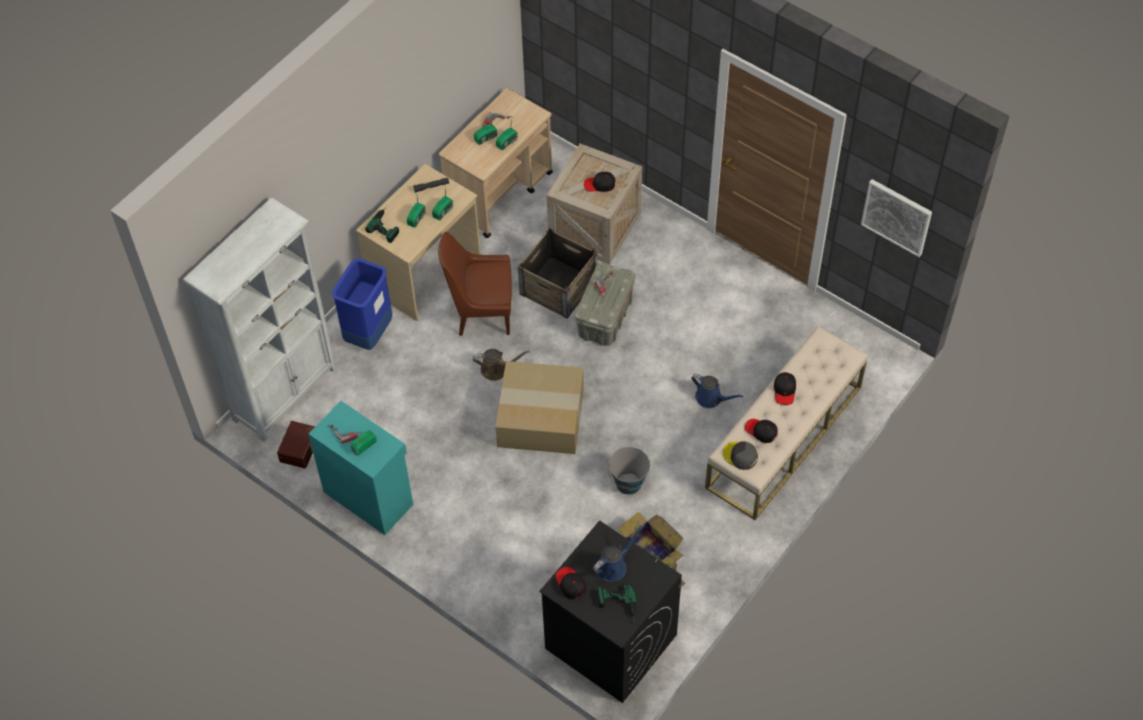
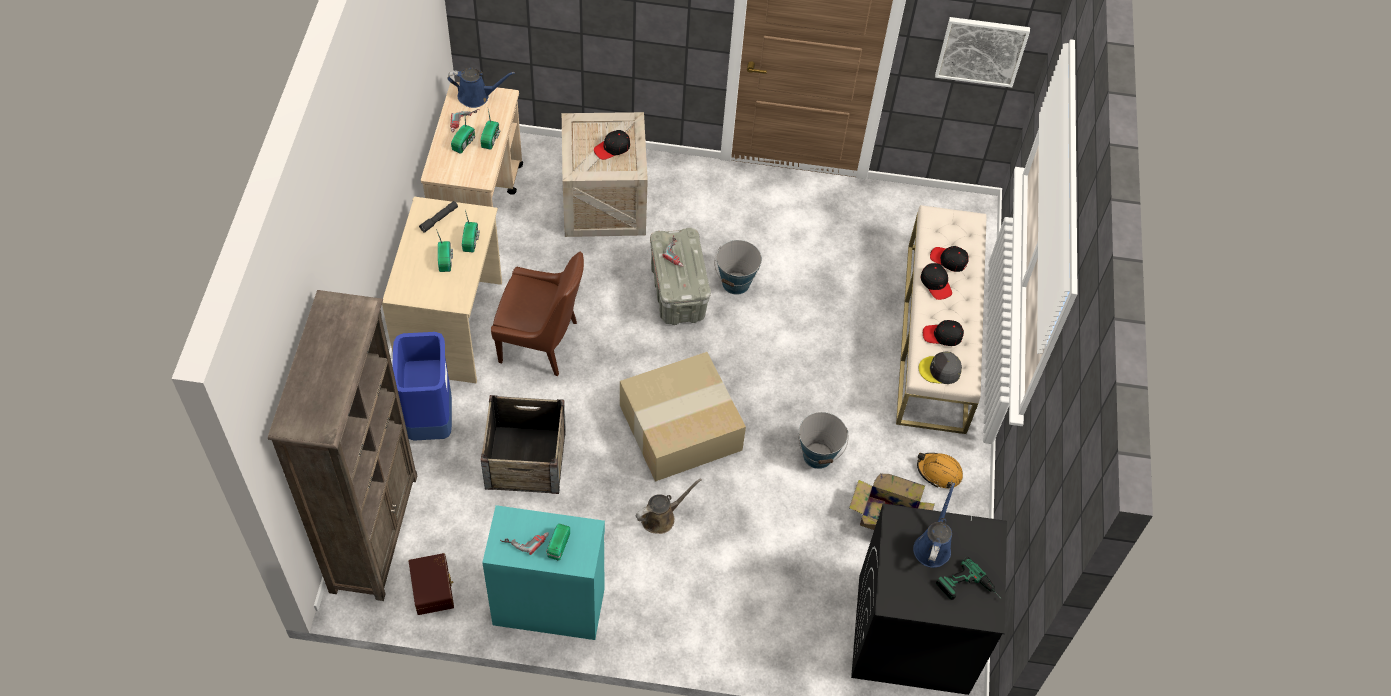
camera: 35 degrees left, 0 degrees up
white bookcase [183,197,337,442] -> brown bookcase [268,290,417,601]
power drill [365,206,399,243] -> none
brown chair [438,232,512,336] -> brown chair turned 135 degrees counterclockwise [491,252,584,376]
brown watering can [473,349,530,381] -> brown watering can moved to [636,478,701,534]
crate [518,228,598,319] -> crate moved to [481,395,566,494]
black cap [555,567,586,599] -> black cap moved to [930,246,969,272]
blue watering can [691,373,744,408] -> blue watering can moved to [447,68,515,108]
none -> bucket [714,240,762,295]
none -> orange hard hat [917,453,963,488]

